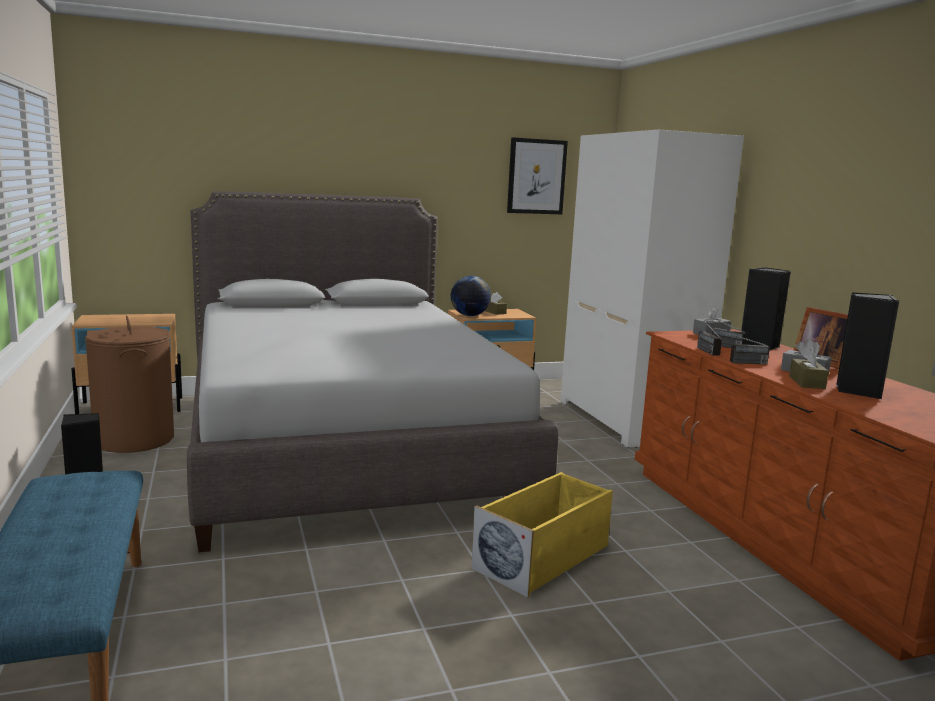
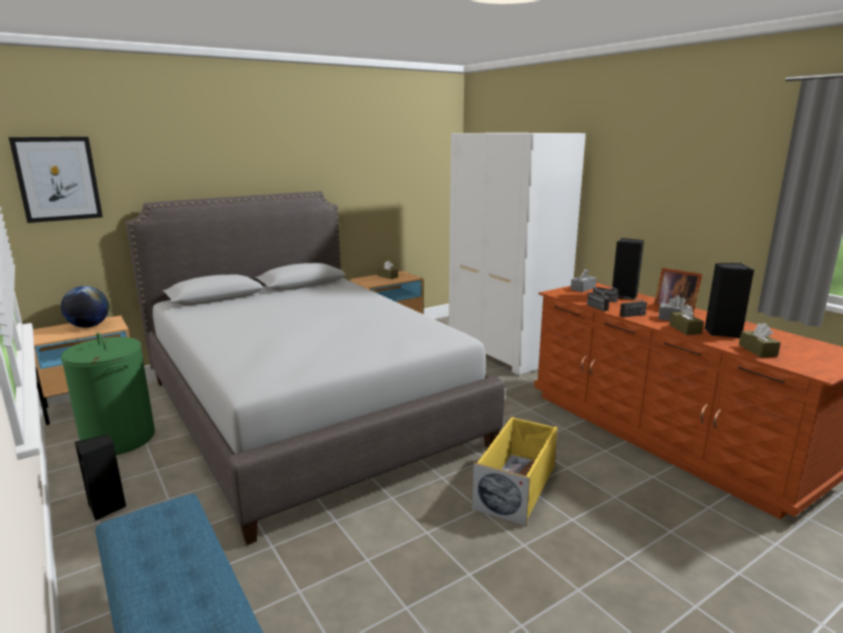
camera: 15 degrees left, 5 degrees up
brown laundry basket [85,316,174,453] -> green laundry basket [61,333,155,455]
globe [451,276,491,316] -> globe moved to [61,286,109,328]
picture [507,137,568,214] -> picture moved to [9,137,103,223]
none -> brown tissue box [739,323,781,357]

